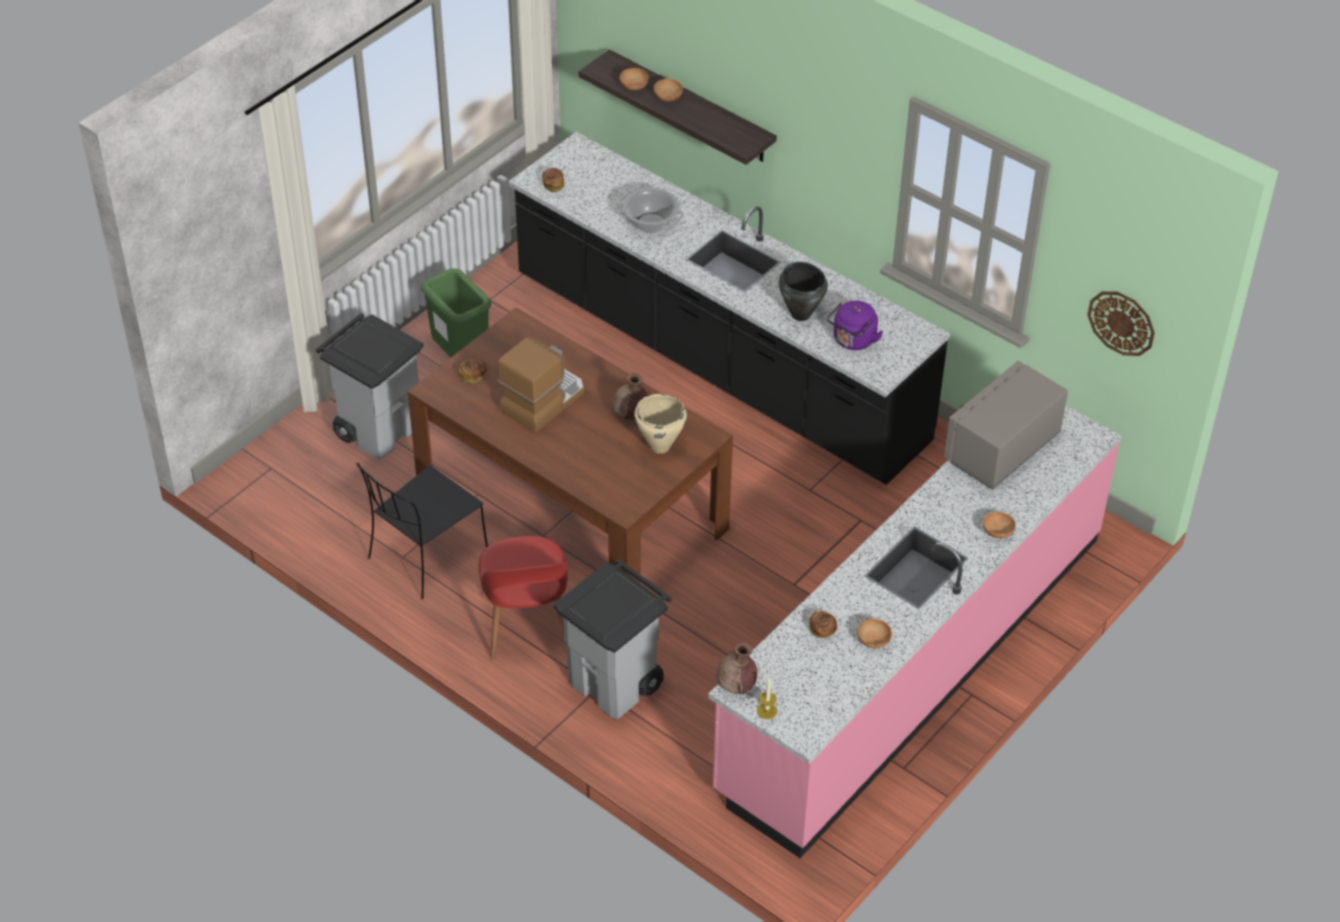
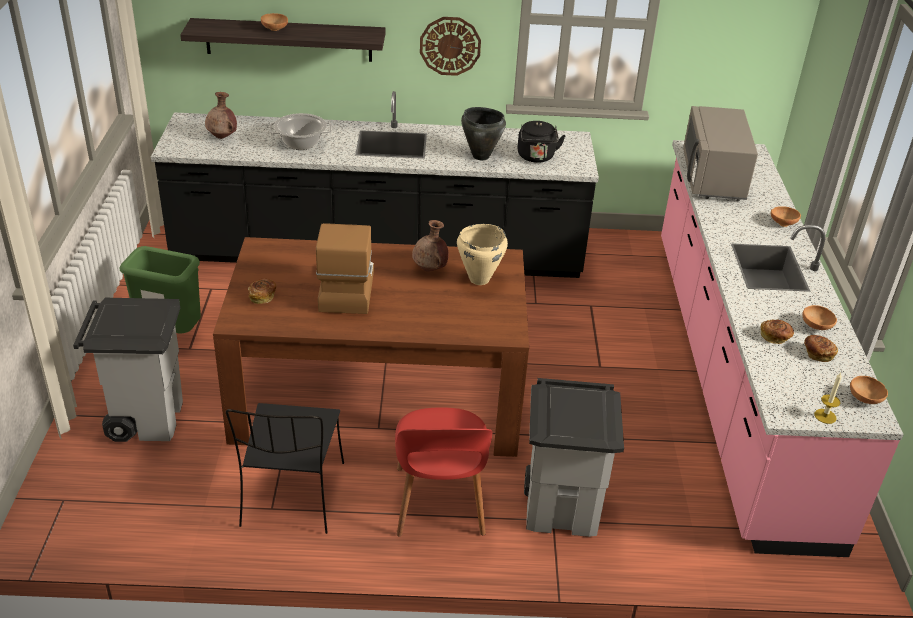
camera: 40 degrees left, 10 degrees down
red chair [479,536,568,660] -> red chair turned 45 degrees clockwise [395,407,493,537]
bread [542,168,565,192] -> bread moved to [804,335,838,362]
brown bowl [620,68,649,90] -> brown bowl moved to [850,376,888,404]
brown vase [716,642,757,694] -> brown vase moved to [205,92,237,139]
purple kettle [827,300,883,350] -> black kettle [517,121,566,163]
wall clock [1087,291,1155,356] -> wall clock moved to [420,17,481,76]

